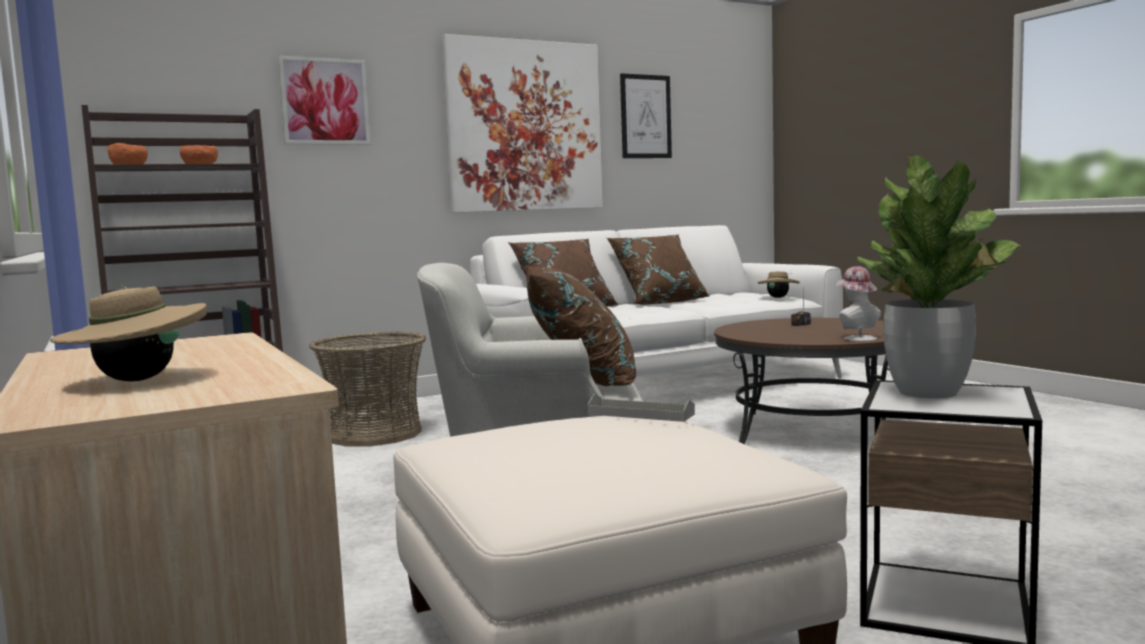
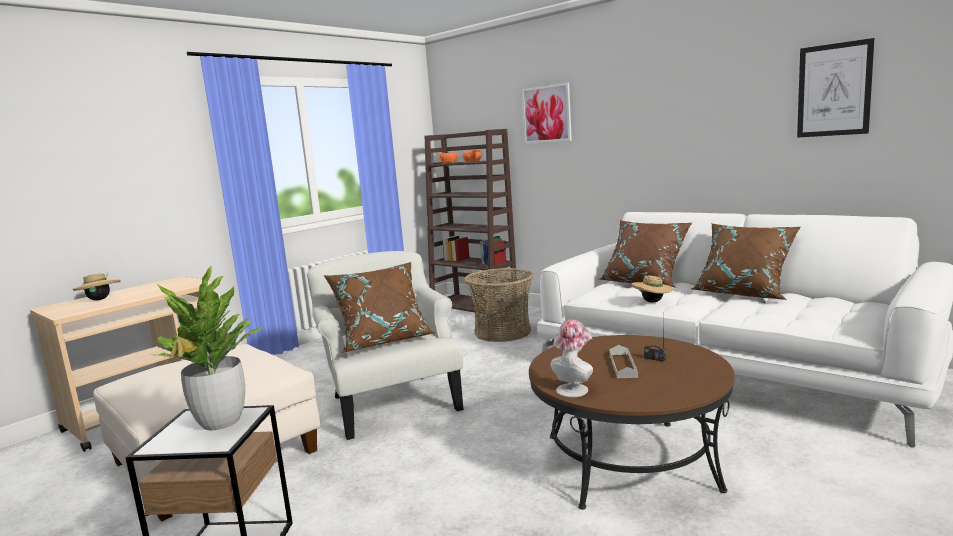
camera: 70 degrees right, 5 degrees up
picture [442,34,603,213] -> none
grey tray [588,394,695,422] -> grey tray moved to [609,345,638,378]
beige hat [758,271,800,298] -> beige hat moved to [632,276,674,303]

